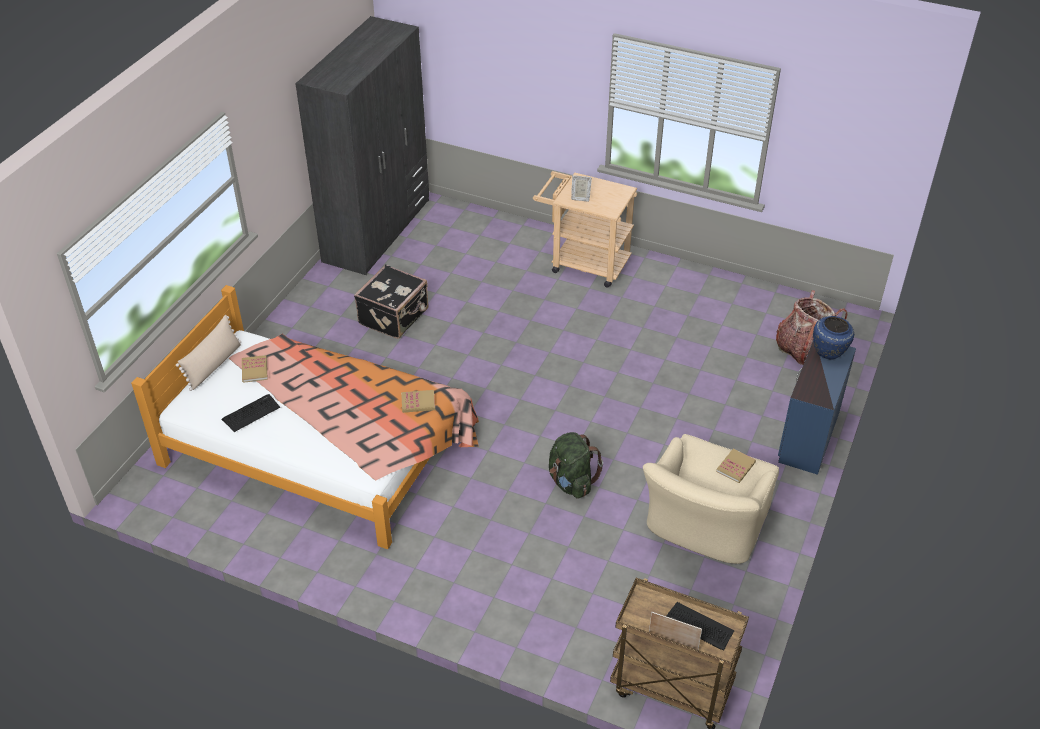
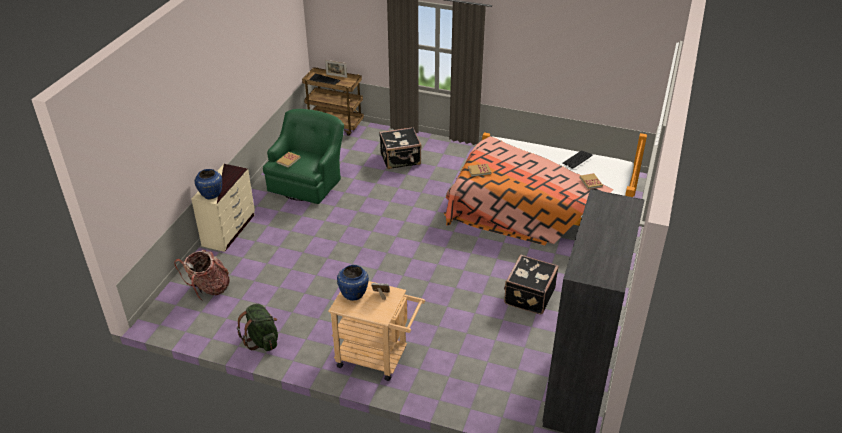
camera: 175 degrees right, 5 degrees down
beige pillow [176,315,241,391] -> none
green backpack [549,432,603,499] -> green backpack moved to [237,304,278,351]
beige armchair [643,434,779,564] -> green armchair [263,109,344,204]
blue dresser [778,342,856,475] -> beige dresser [191,164,255,252]
none -> blue vase [337,265,369,301]
none -> black suitcase [379,127,422,169]

